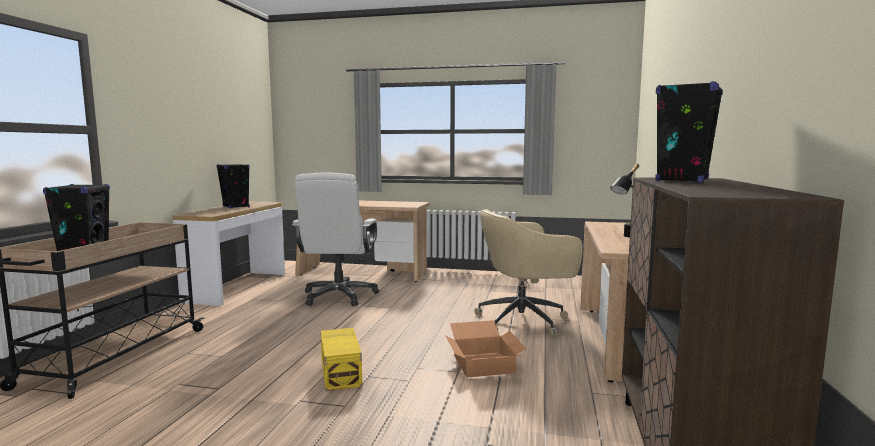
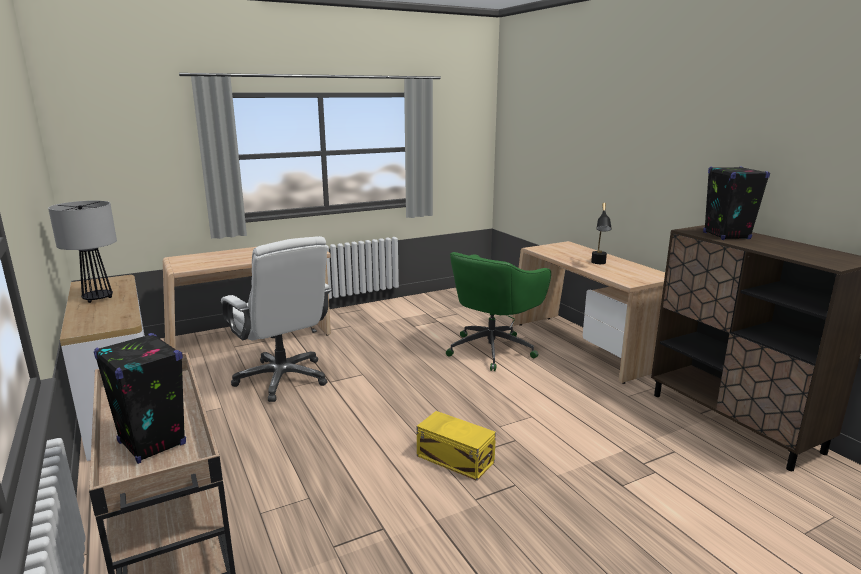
camera: 40 degrees left, 10 degrees up
black speaker [216,164,250,208] -> table lamp [48,201,117,303]
cardboard box [445,320,526,378] -> none
beige office chair [474,209,583,336] -> green office chair [446,252,551,371]

